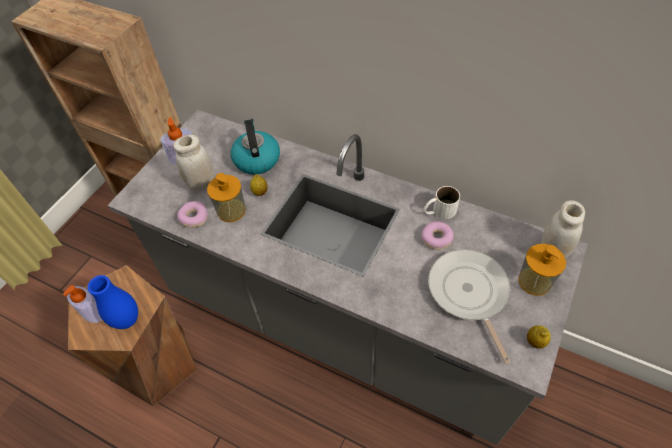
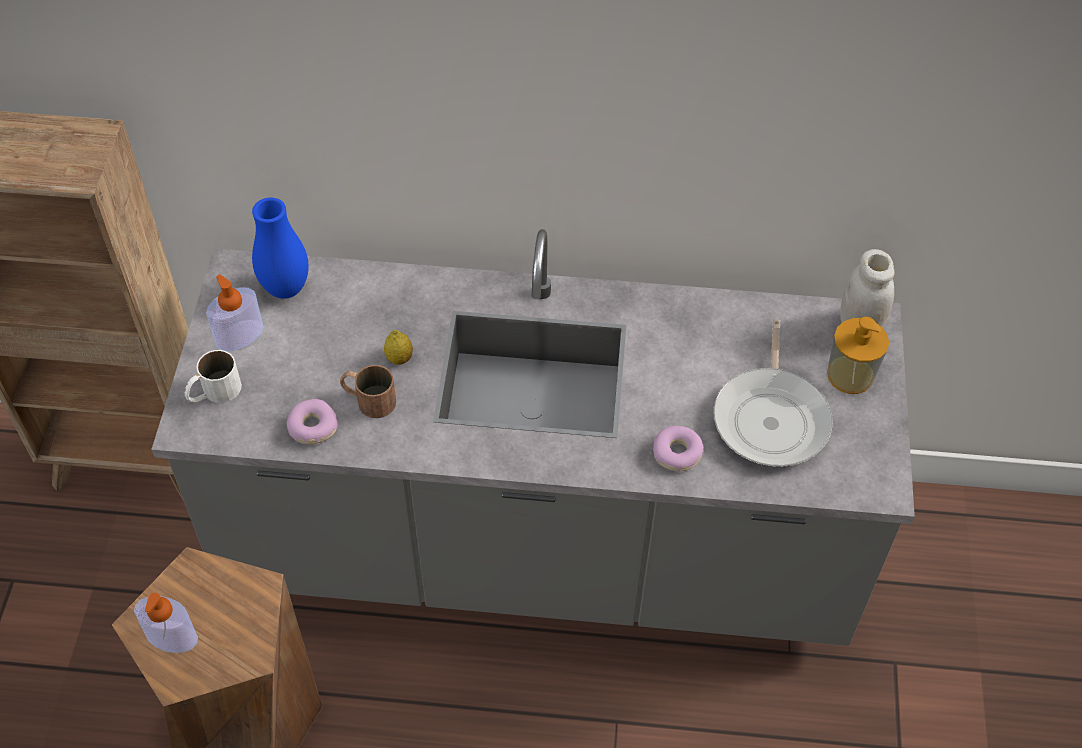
camera: 25 degrees left, 0 degrees up
blue vase [88,275,138,329] -> blue vase moved to [252,197,309,299]
white jar [173,134,214,191] -> none
soap dispenser [207,173,246,222] -> brown mug [340,365,396,418]
kettle [231,119,280,175] -> none
donut [421,221,454,250] -> donut moved to [653,426,704,471]
white mug [424,186,460,219] -> white mug moved to [185,350,242,403]
frying pan [428,249,510,364] -> frying pan turned 135 degrees counterclockwise [713,319,833,467]
lemon [527,325,551,349] -> none

